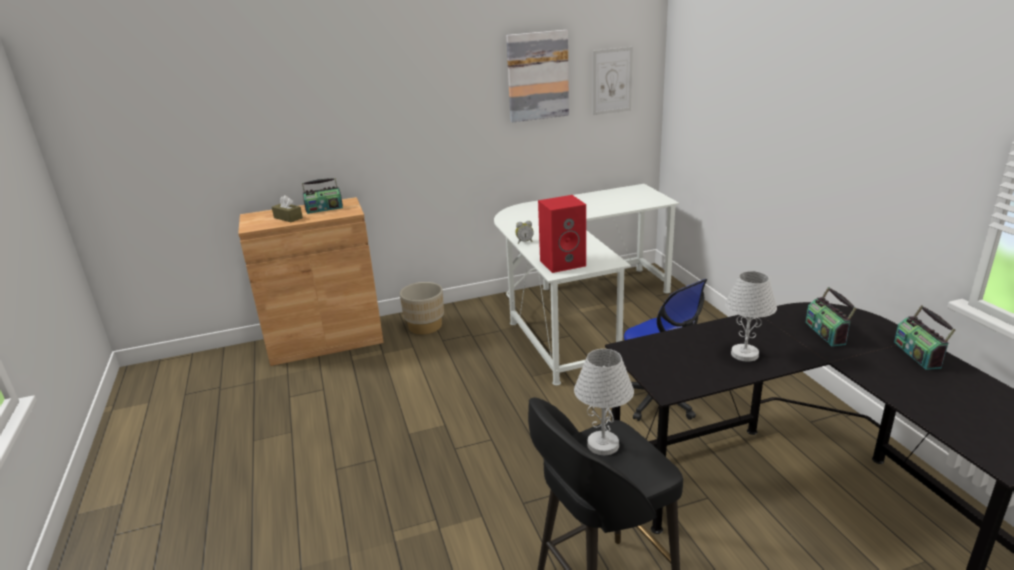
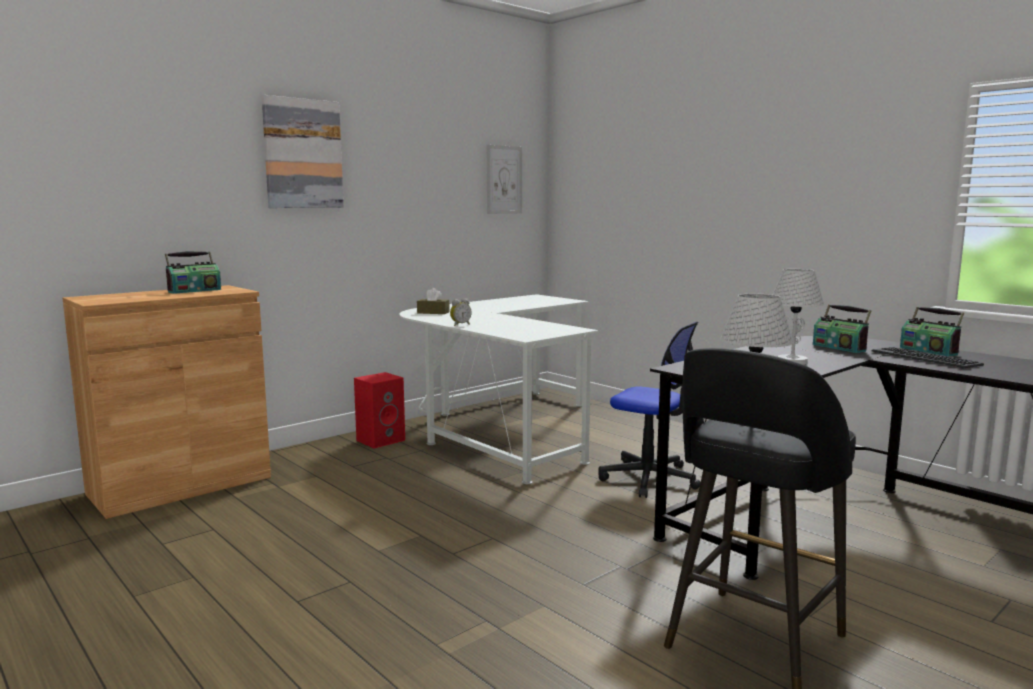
camera: 25 degrees left, 15 degrees down
brown tissue box [272,195,303,222] -> brown tissue box moved to [417,288,450,314]
beige planter [400,282,444,334] -> none
picture [506,30,569,123] -> picture moved to [262,95,344,208]
red speaker [538,195,586,273] -> red speaker moved to [354,372,405,448]
none -> keyboard [872,347,984,369]

